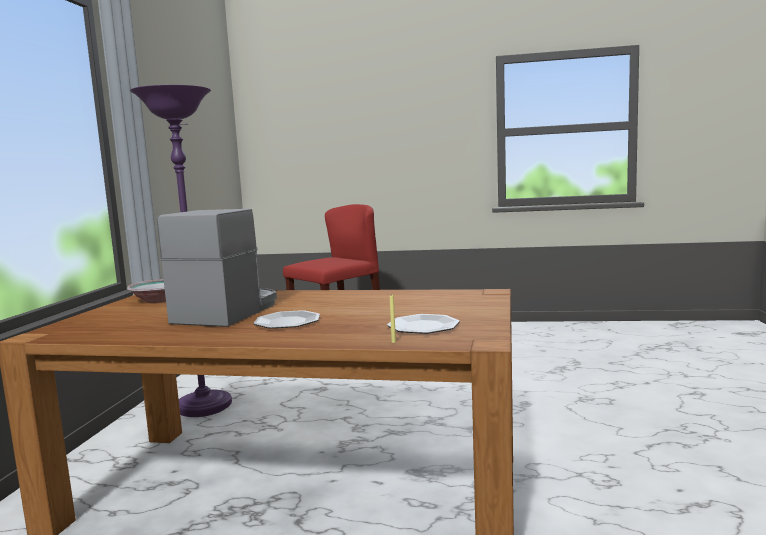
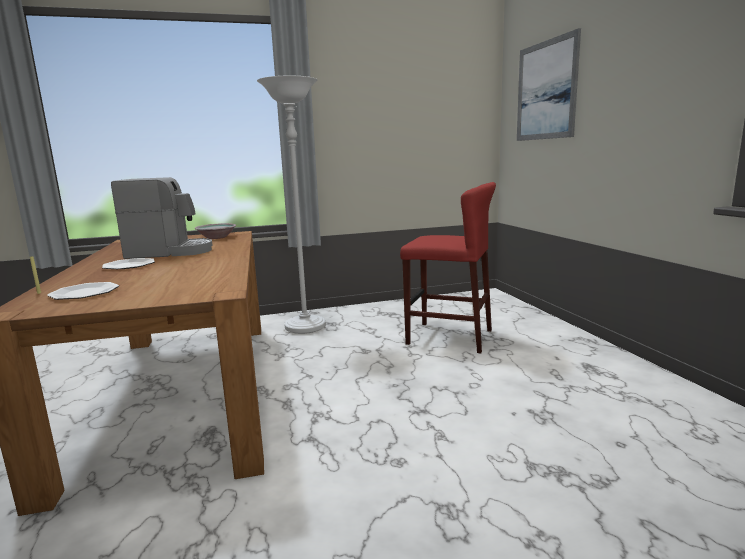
camera: 65 degrees right, 5 degrees up
purple floor lamp [130,85,232,417] -> white floor lamp [257,76,326,334]
none -> picture [517,28,581,141]

